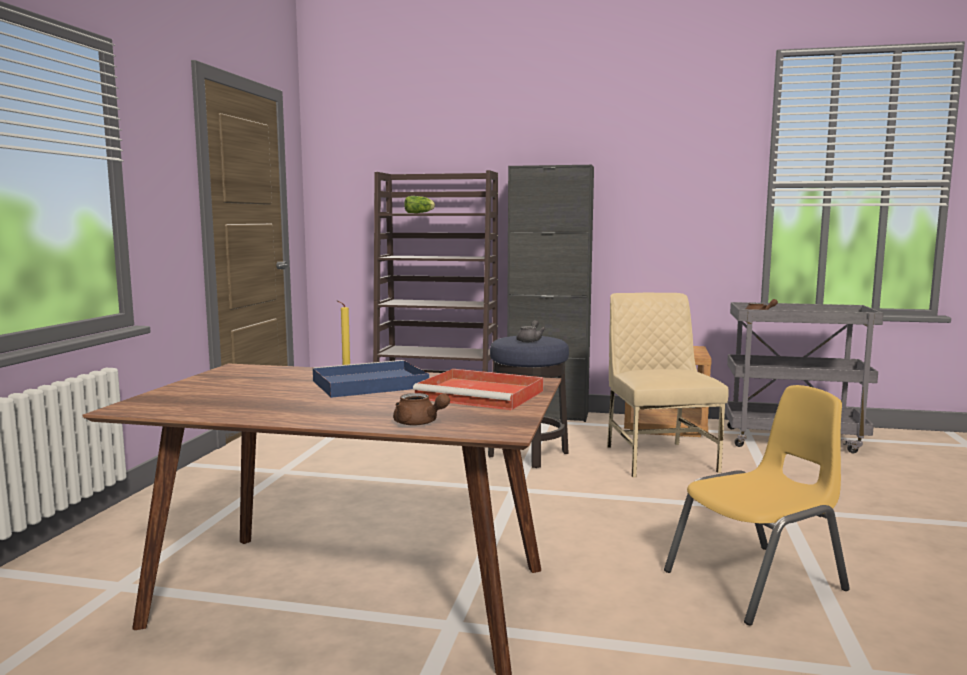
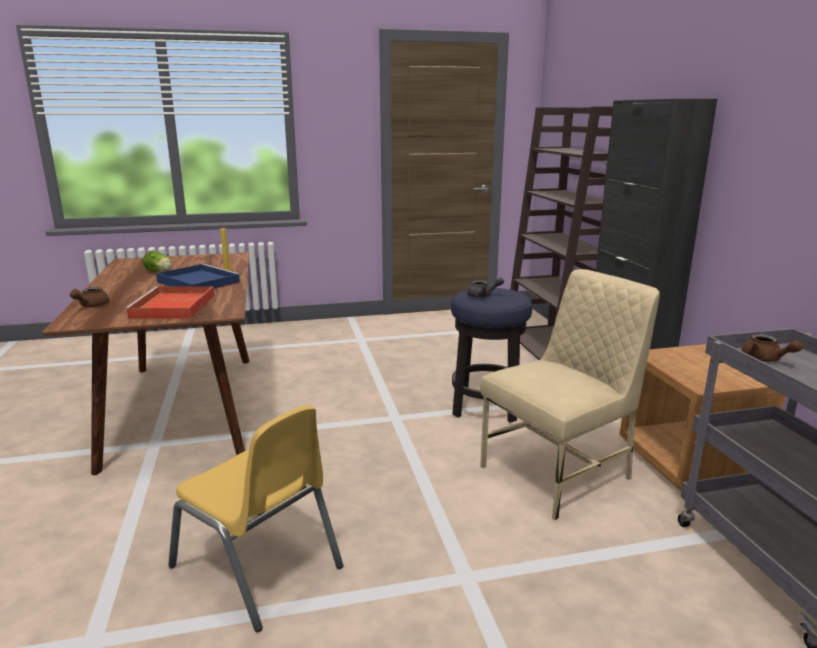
camera: 65 degrees right, 10 degrees up
lettuce [404,196,435,213] -> lettuce moved to [143,251,172,273]

